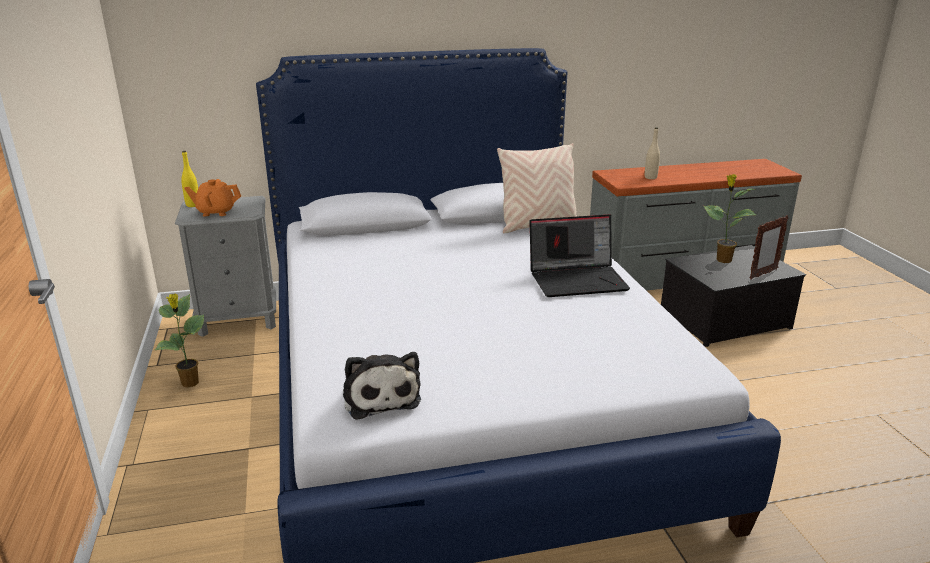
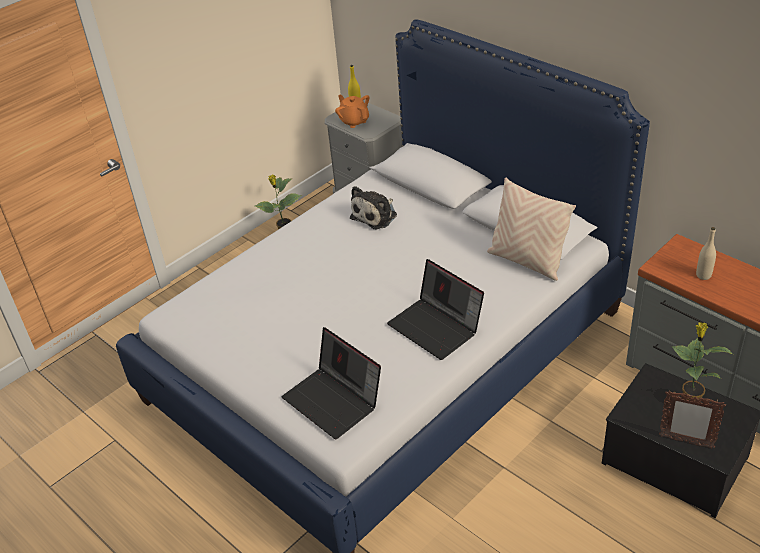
camera: 60 degrees right, 15 degrees up
plush toy [343,352,421,420] -> plush toy moved to [350,186,397,230]
none -> laptop [282,327,381,439]

